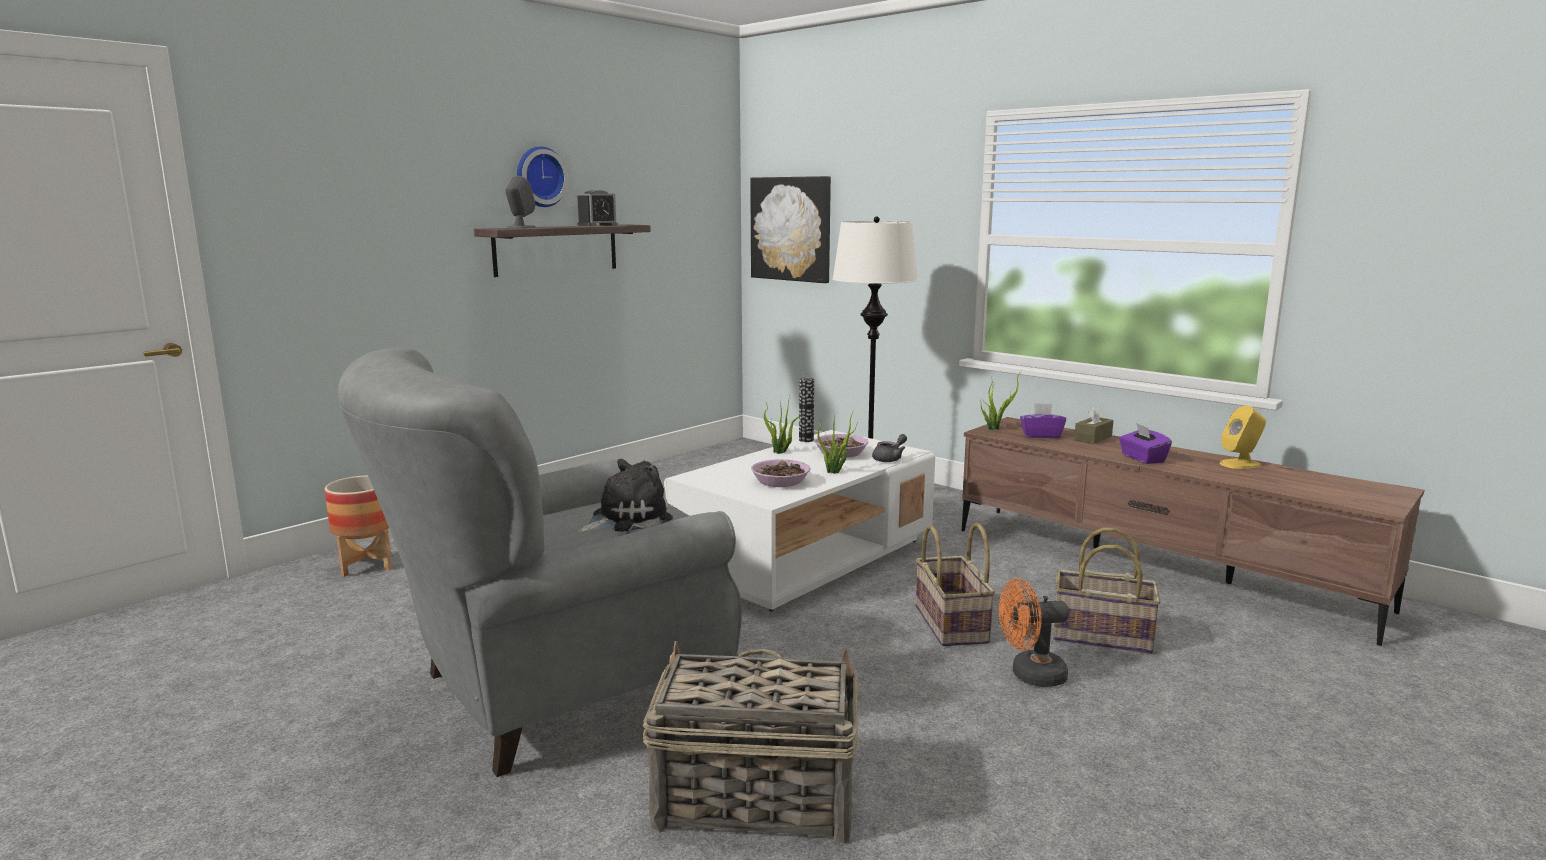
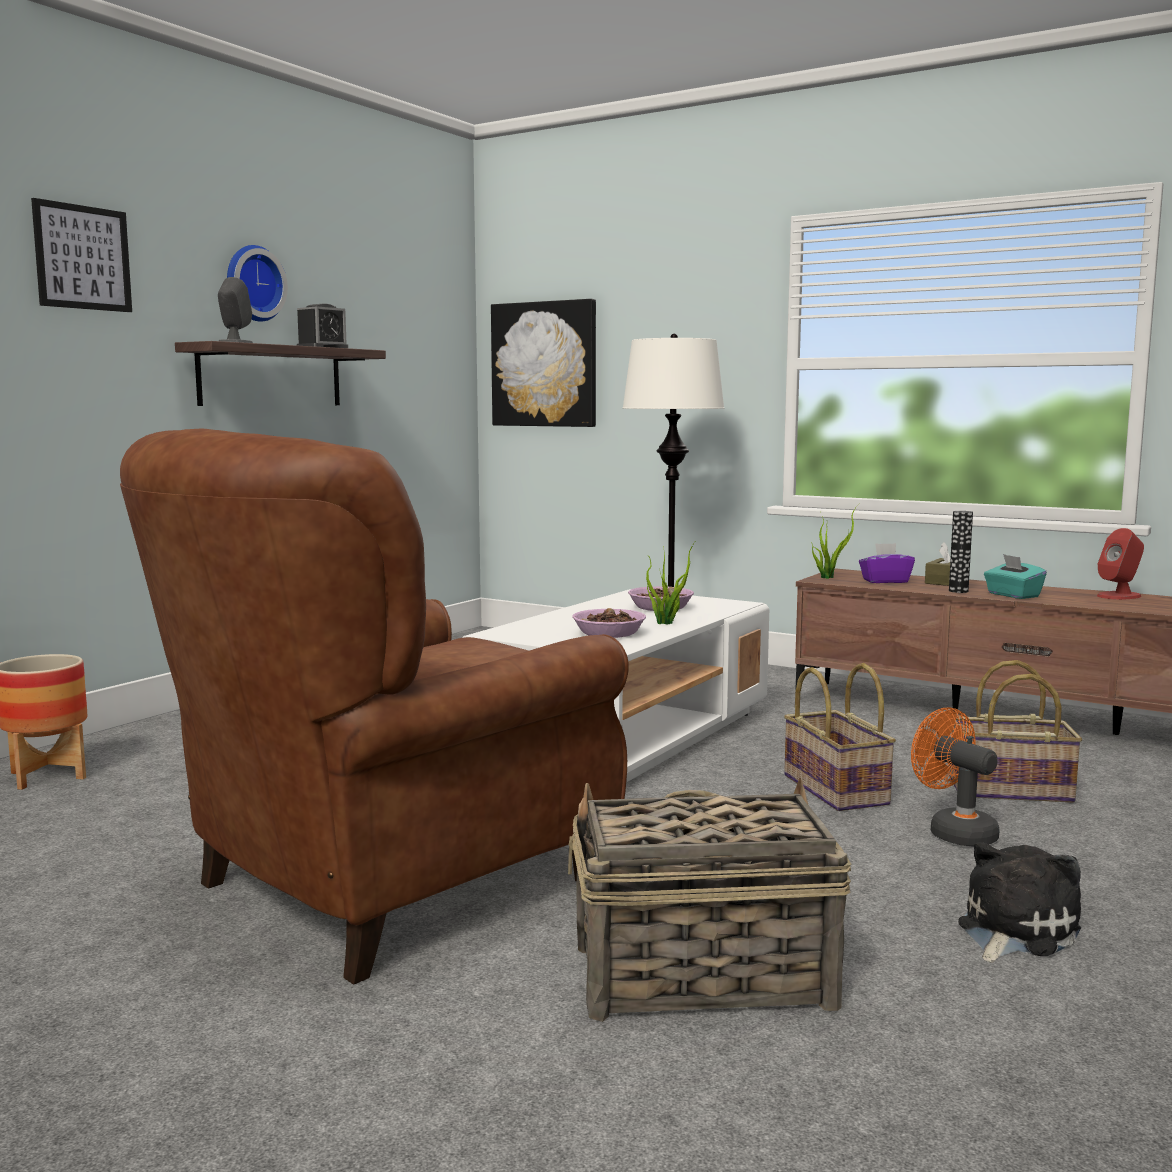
camera: 10 degrees left, 5 degrees down
grey armchair [338,348,742,777] -> brown armchair [120,429,629,985]
plush toy [578,459,673,533] -> plush toy moved to [958,842,1081,963]
potted plant [764,396,804,454] -> none
vase [799,378,814,442] -> vase moved to [949,511,973,593]
grey teapot [872,434,907,462] -> none
orange fan [999,578,1069,687] -> orange fan turned 75 degrees clockwise [911,708,999,847]
purple tissue box [1119,423,1172,464] -> turquoise tissue box [984,554,1047,599]
yellow speaker [1220,406,1266,469] -> red speaker [1097,528,1144,600]
none -> picture [31,198,132,312]

